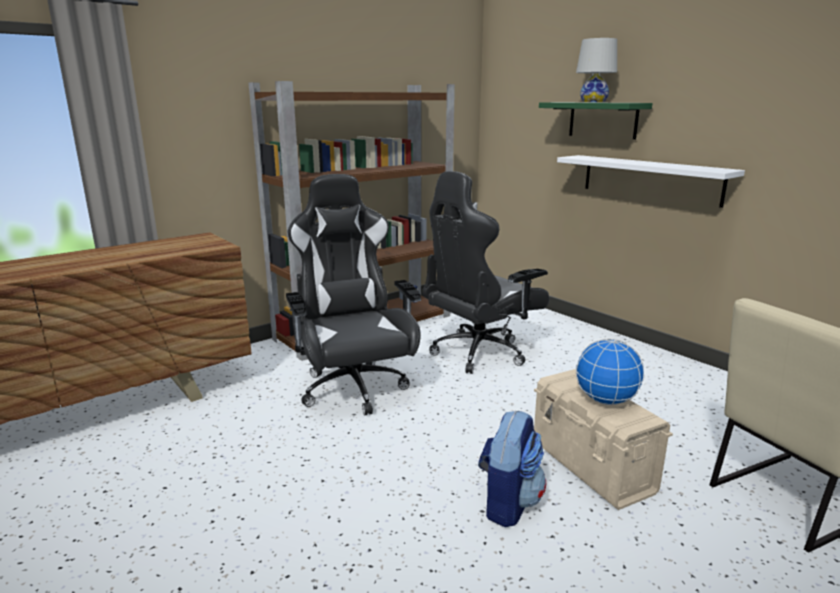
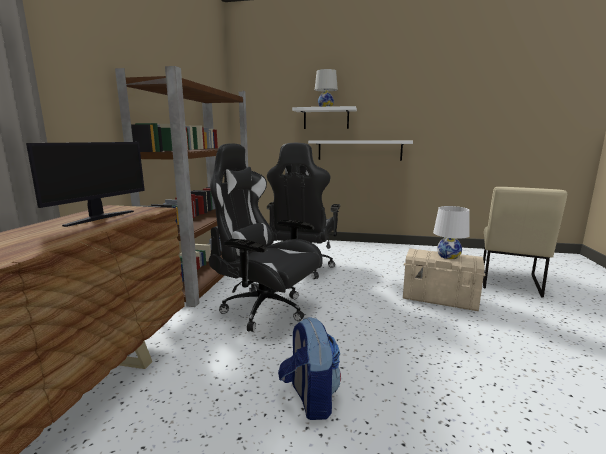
camera: 40 degrees left, 5 degrees down
backpack [478,410,546,527] -> backpack moved to [278,318,341,420]
green shelf [539,102,653,140] -> white shelf [292,106,357,129]
globe [575,339,645,405] -> white table lamp [433,206,470,259]
none -> monitor [26,142,145,227]

